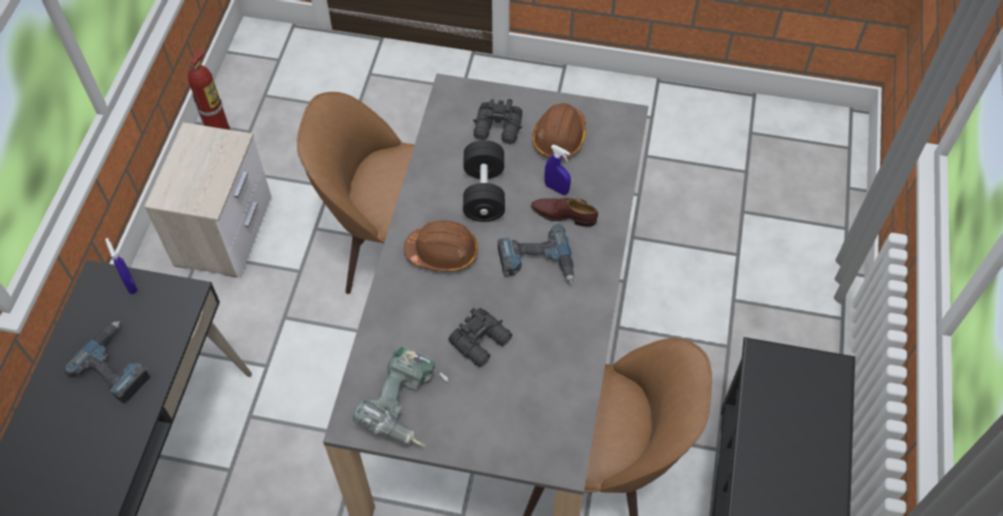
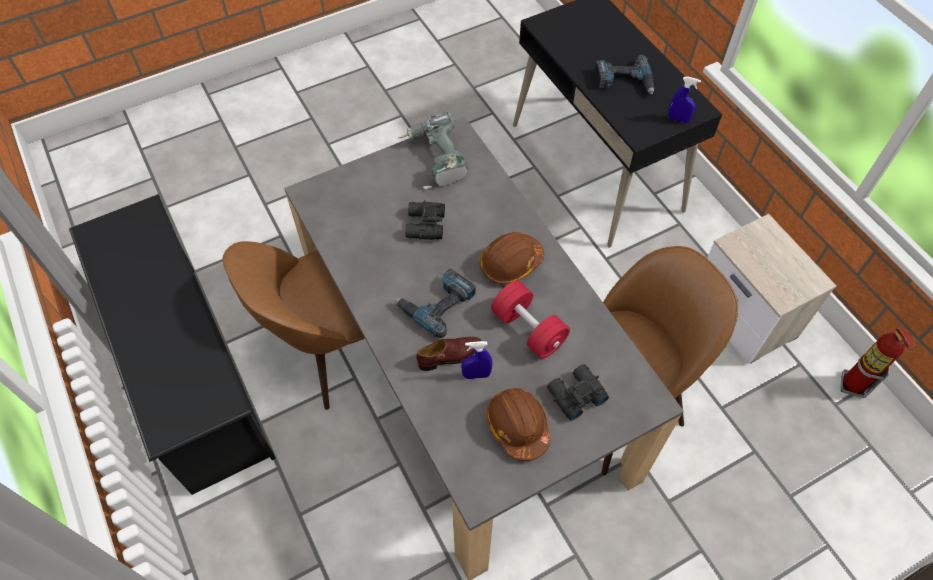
camera: 140 degrees right, 0 degrees up
black dumbbell [463,140,505,222] -> red dumbbell [491,281,570,359]

